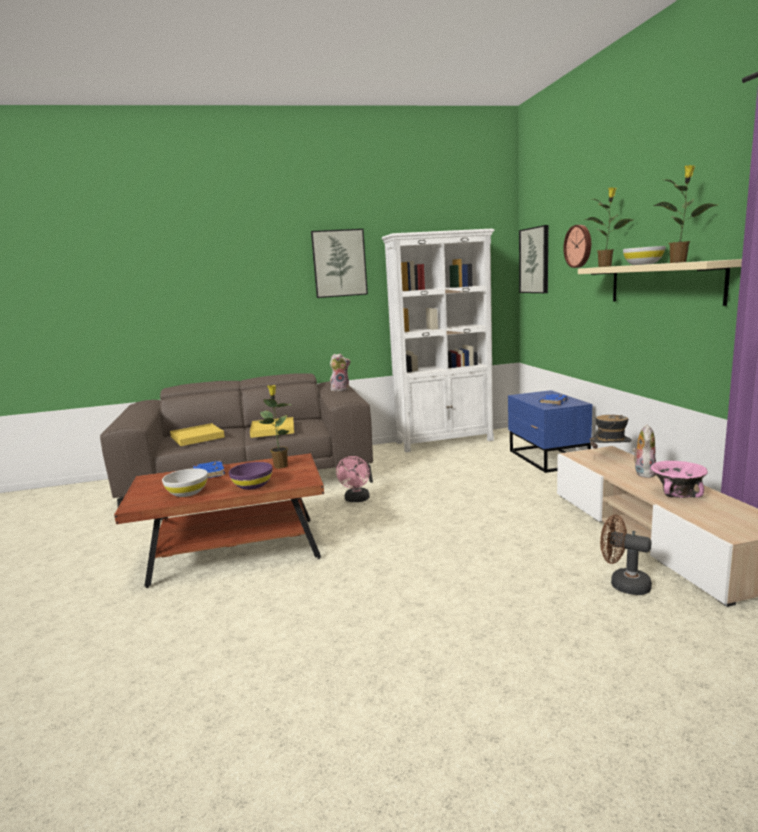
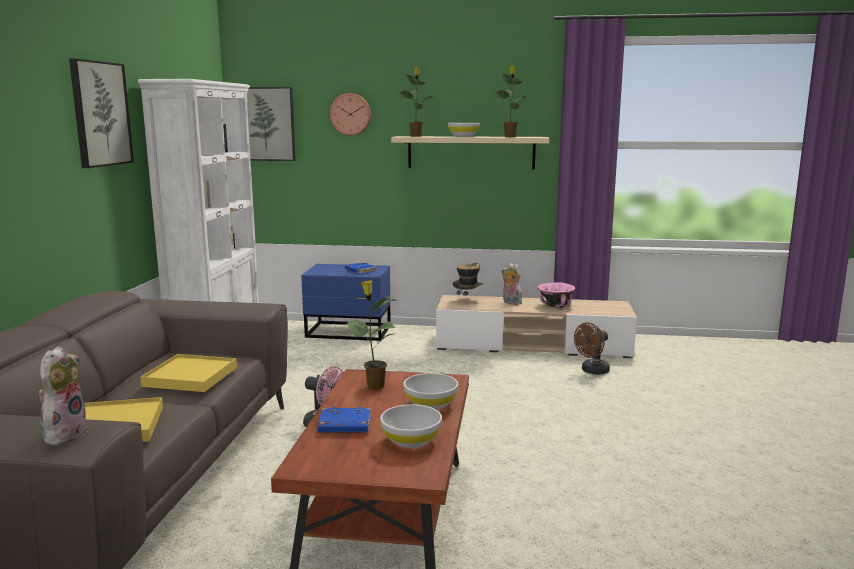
camera: 70 degrees left, 0 degrees up
purple bowl [229,462,272,490] -> white bowl [403,373,458,410]
plush toy [330,354,351,391] -> plush toy moved to [39,346,89,446]

